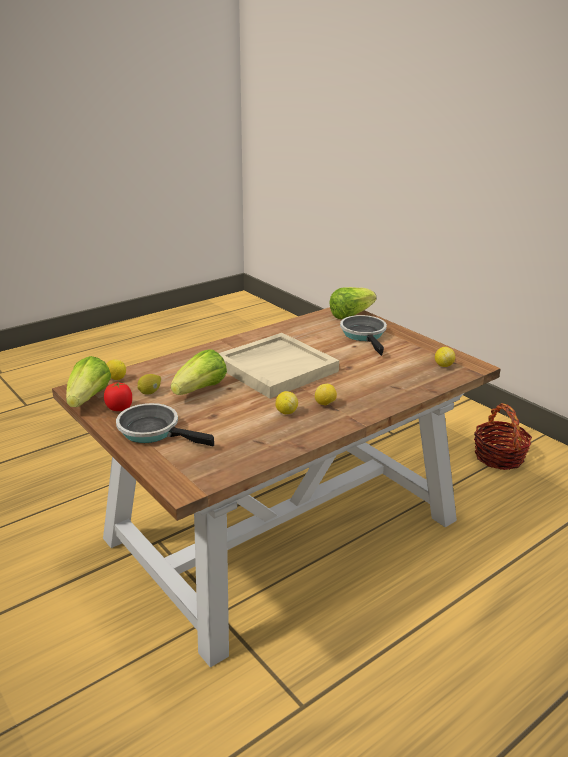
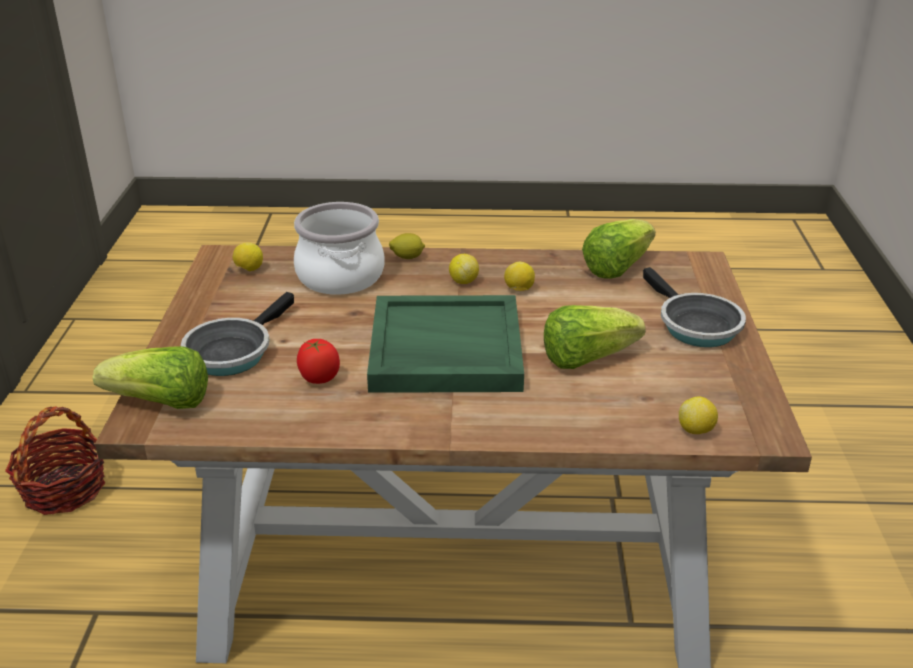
camera: 140 degrees left, 5 degrees up
lettuce [66,356,111,407] -> lettuce moved to [582,219,656,279]
tomato [104,382,132,411] -> tomato moved to [297,339,340,384]
lemon [137,374,161,395] -> lemon moved to [389,233,425,259]
beige tray [219,333,339,399] -> green tray [367,295,524,393]
none -> cooking pot [294,202,385,295]

